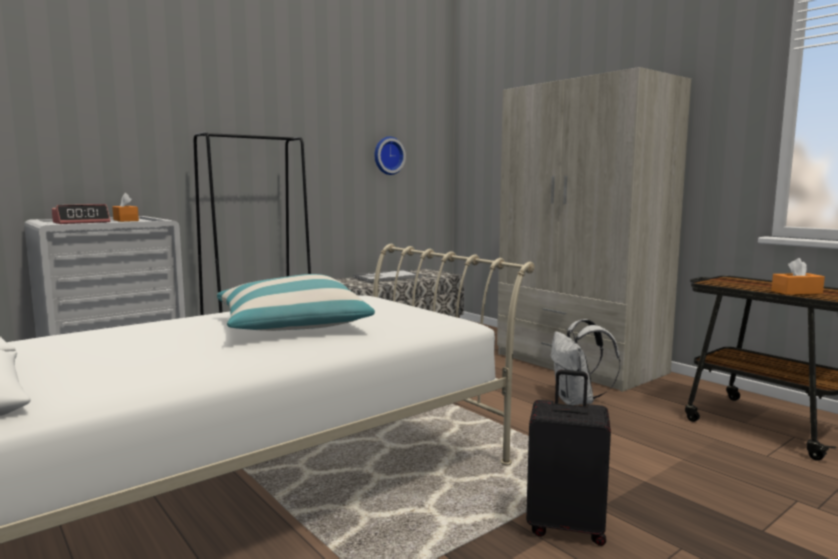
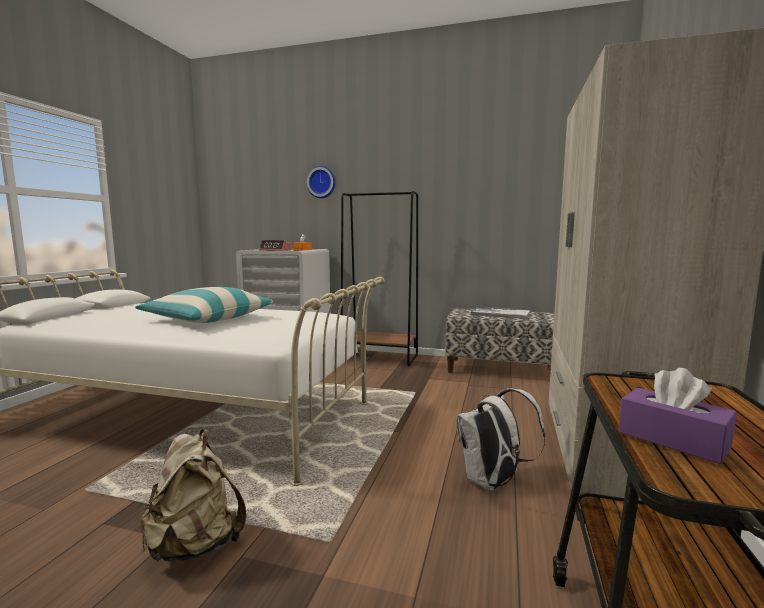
camera: 55 degrees right, 0 degrees up
wall clock [374,136,406,175] -> wall clock moved to [307,166,336,198]
black suitcase [526,370,611,546] -> beige backpack [140,429,246,562]
orange tissue box [771,258,825,295] -> purple tissue box [619,368,737,464]

